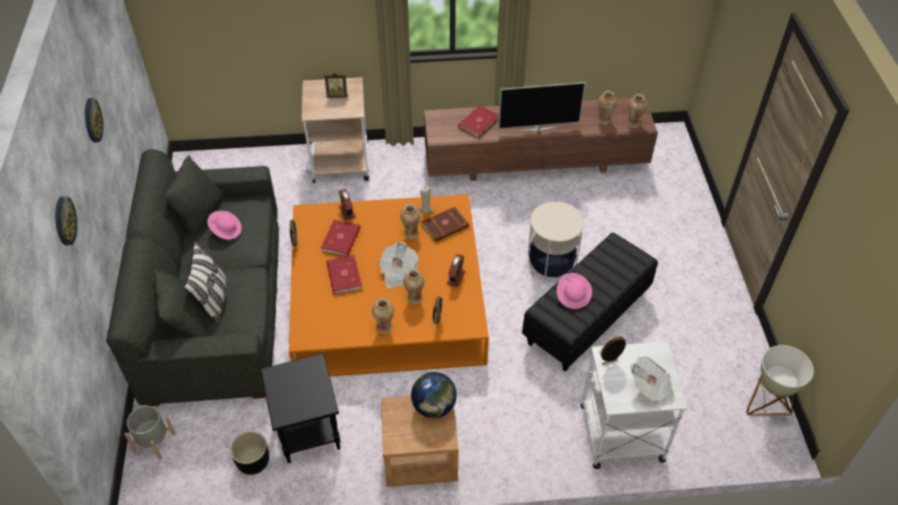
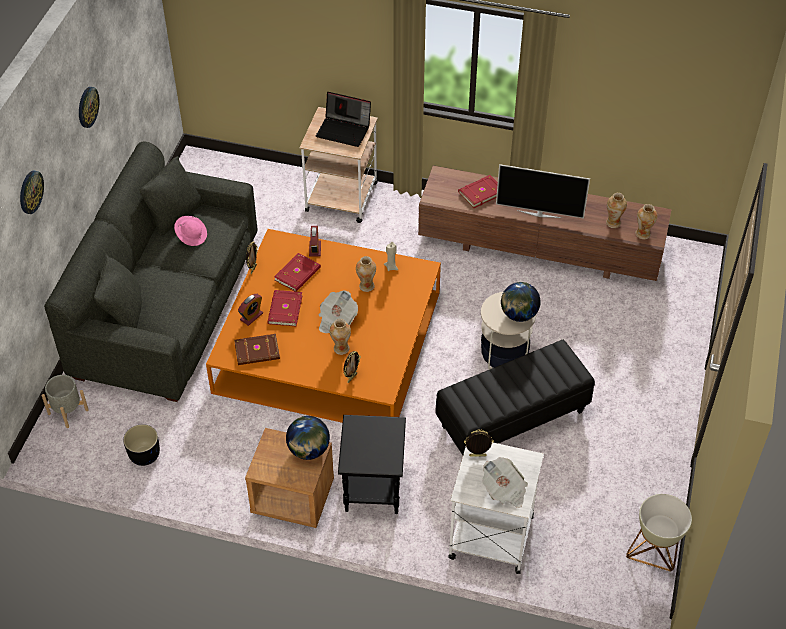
camera: 20 degrees right, 0 degrees up
pillow [184,242,226,325] -> none
black side table [260,353,340,463] -> black side table moved to [338,415,406,514]
picture frame [325,73,347,98] -> laptop [316,92,371,147]
vase [372,298,394,334] -> none
brown book [422,207,469,242] -> brown book moved to [234,334,280,365]
alarm clock [447,254,465,287] -> alarm clock moved to [238,294,263,326]
pink hat [557,273,592,309] -> none
none -> globe [501,282,541,322]

